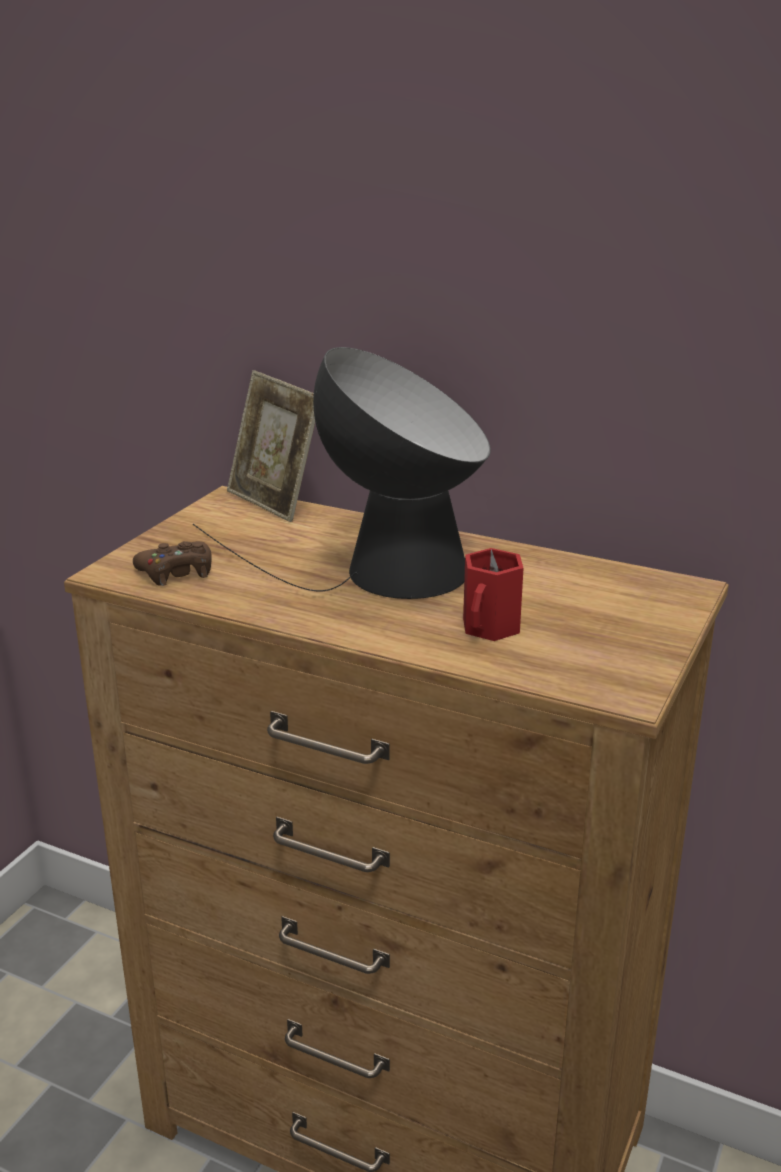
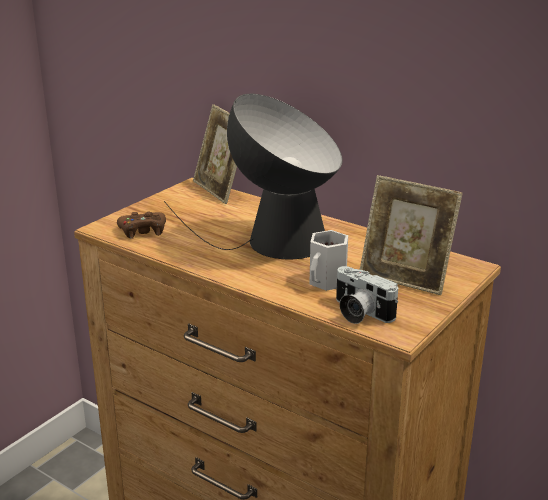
camera: 10 degrees right, 0 degrees up
red mug [463,548,524,641] -> white mug [309,230,348,291]
none -> camera [336,266,398,324]
none -> picture frame [360,175,463,295]

